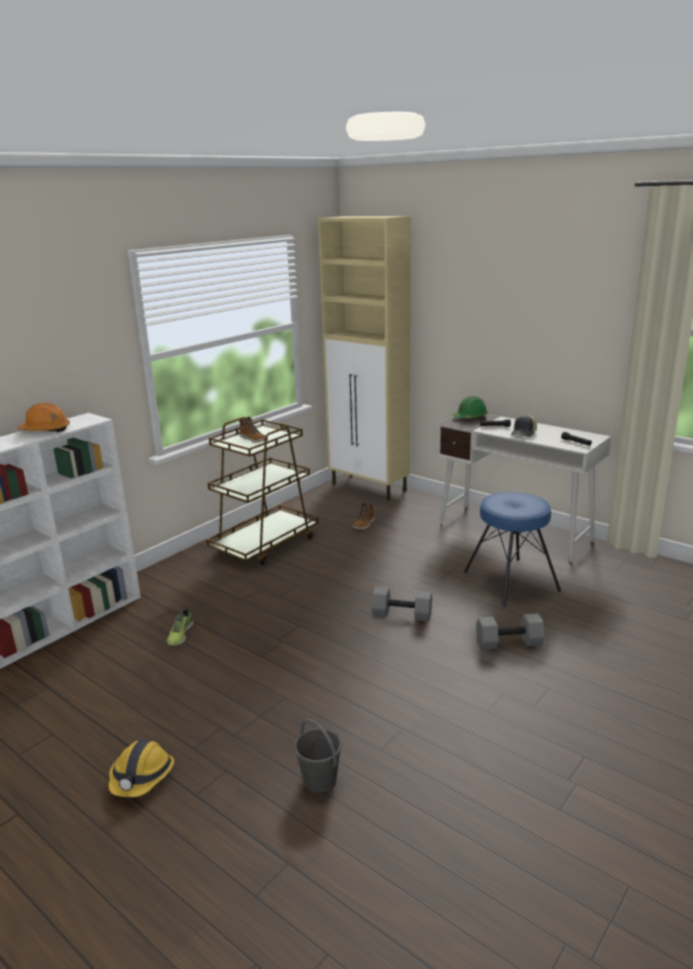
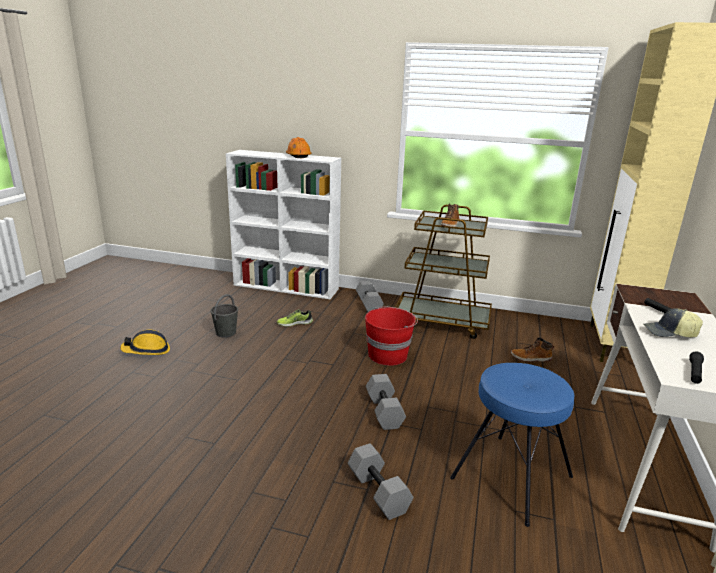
camera: 65 degrees right, 0 degrees up
grey bucket [294,719,342,793] -> grey bucket moved to [210,294,238,338]
green hard hat [453,396,488,419] -> none
none -> grey dumbbell [356,281,384,312]
none -> red bucket [365,307,418,366]

